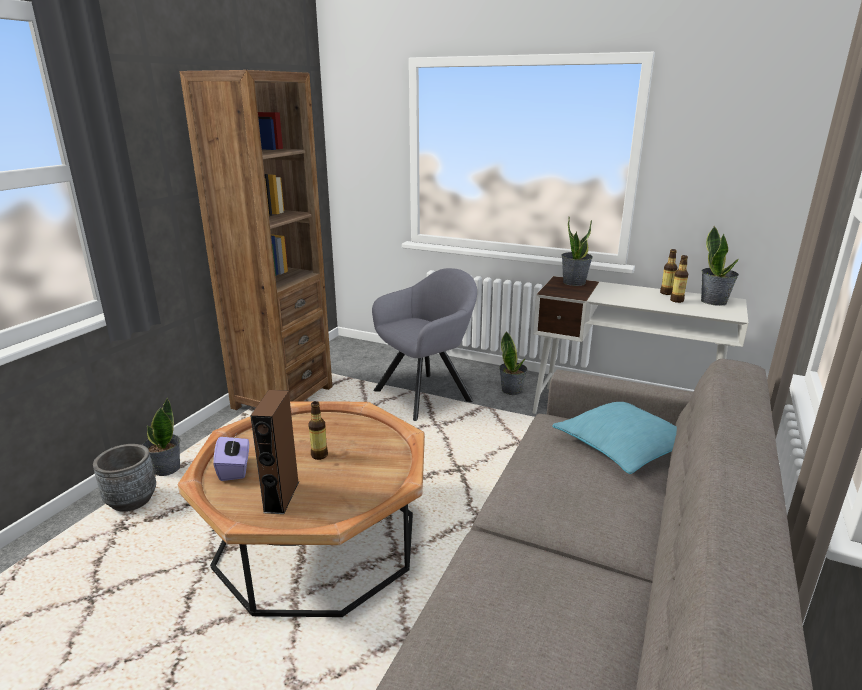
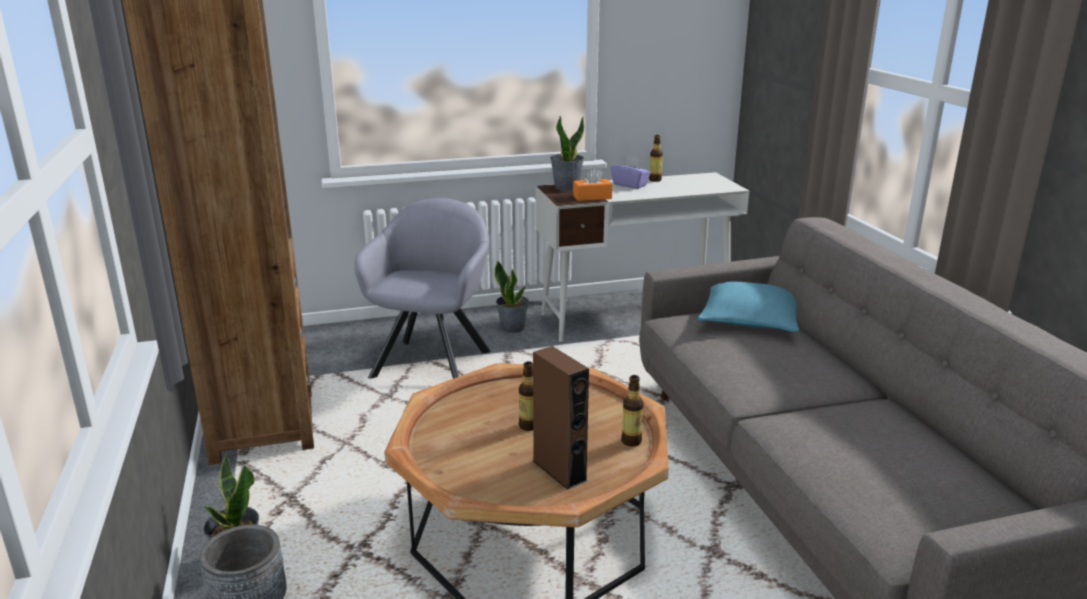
camera: 40 degrees left, 0 degrees up
purple tissue box [213,432,249,481] -> purple tissue box moved to [611,156,651,189]
bottle [670,255,688,303] -> bottle moved to [621,375,644,446]
potted plant [701,226,739,306] -> none
none -> orange tissue box [573,168,613,201]

